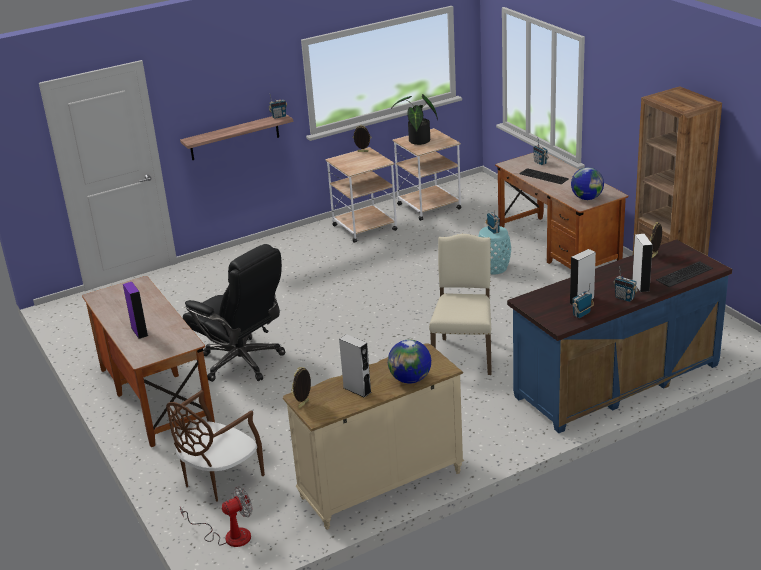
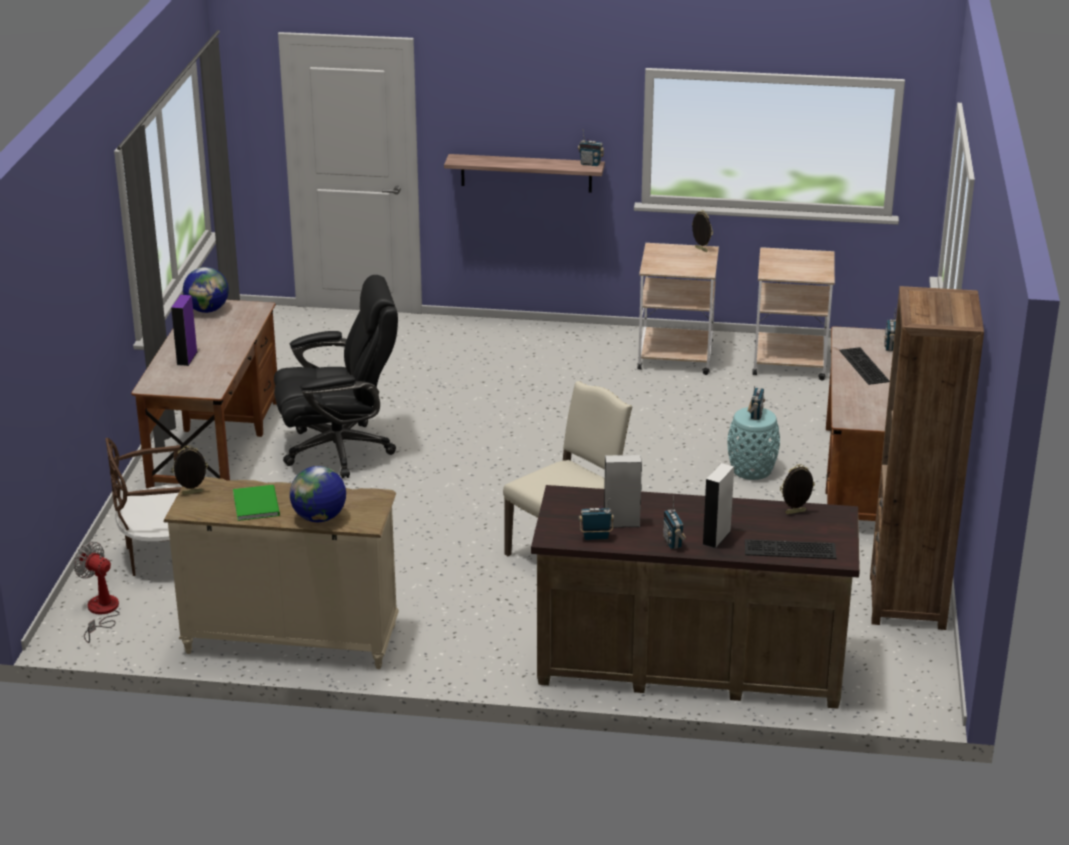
camera: 35 degrees right, 0 degrees up
fan [180,487,252,547] -> fan turned 150 degrees counterclockwise [73,542,120,643]
black office chair [183,244,285,382] -> black office chair turned 90 degrees counterclockwise [274,275,398,478]
grey speaker [339,334,371,398] -> green book [233,485,280,521]
potted plant [391,94,438,145] -> none
blue cabinet [507,239,732,433] -> beige cabinet [531,485,860,709]
globe [571,167,604,200] -> globe moved to [183,267,229,313]

